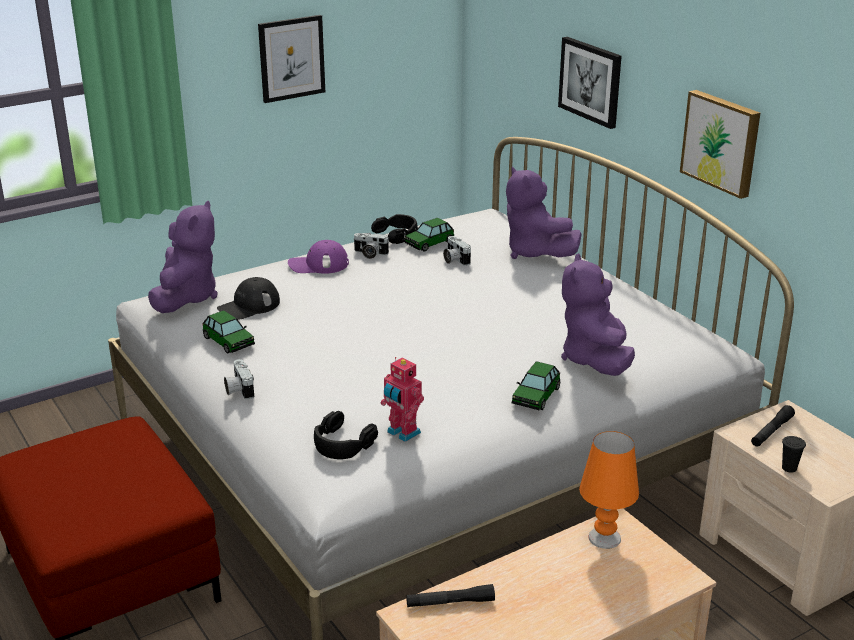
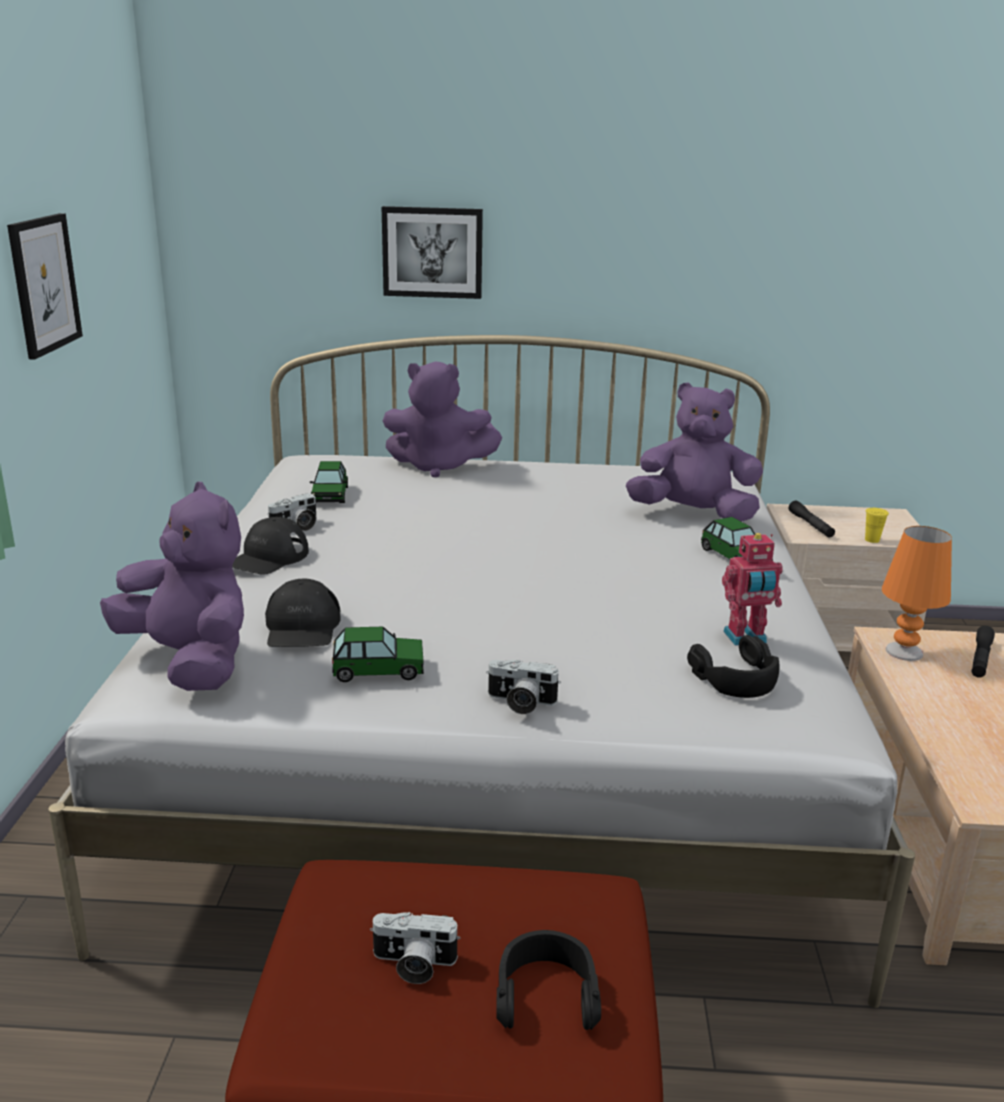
camera: 55 degrees left, 5 degrees down
purple cap [288,240,349,274] -> black cap [232,517,309,575]
black headphones [371,214,418,244] -> black headphones moved to [496,930,601,1030]
black flashlight [406,584,495,607] -> black flashlight moved to [972,626,995,678]
camera [443,236,471,266] -> camera moved to [370,912,461,984]
purple plush toy [561,253,635,376] -> purple plush toy turned 150 degrees clockwise [626,382,763,522]
picture [680,90,760,199] -> none
black cup [782,436,806,473] -> yellow cup [865,508,889,543]

